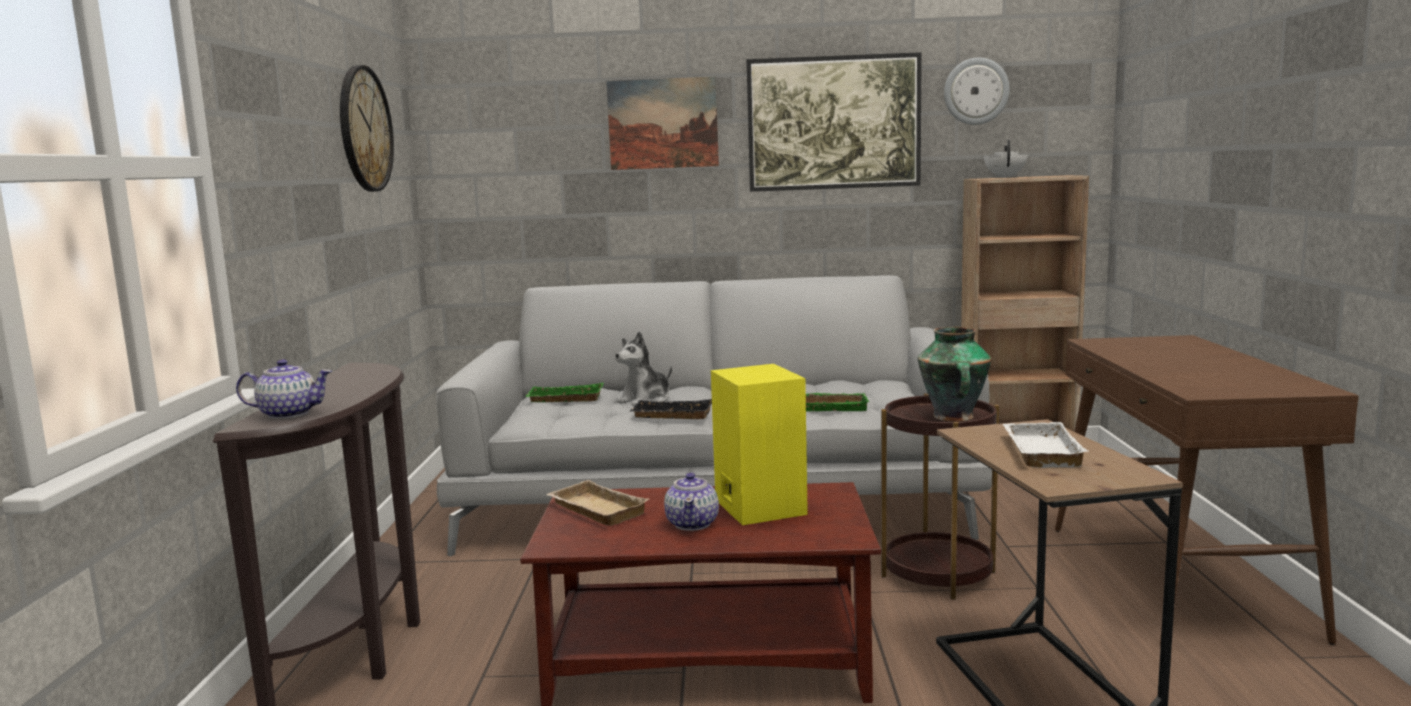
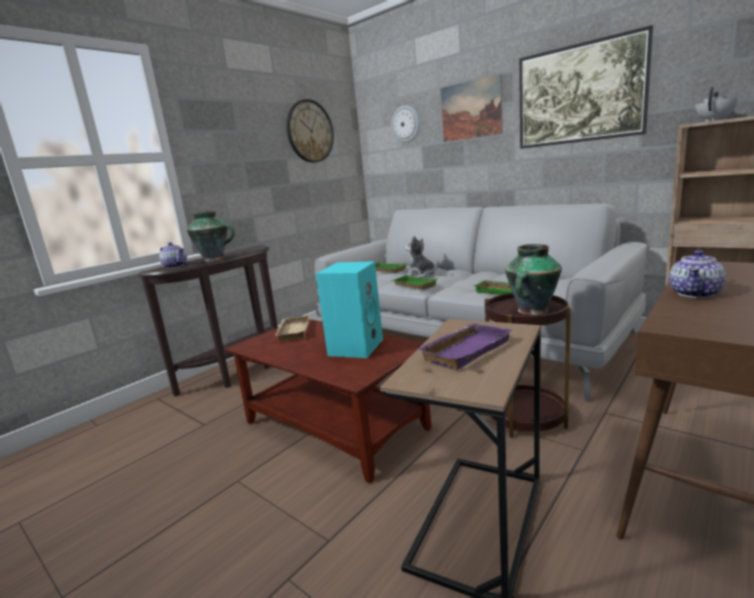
camera: 40 degrees right, 5 degrees up
plush toy [615,331,672,406] -> plush toy turned 45 degrees clockwise [405,236,439,278]
black tray [630,399,712,419] -> green tray [391,275,438,290]
teapot [664,472,719,531] -> teapot moved to [669,250,726,298]
yellow speaker [711,364,808,525] -> turquoise speaker [316,261,383,358]
wall clock [944,57,1010,125] -> wall clock moved to [391,106,420,143]
white tray [1003,422,1089,468] -> purple tray [418,323,512,370]
none -> vase [187,211,235,262]

